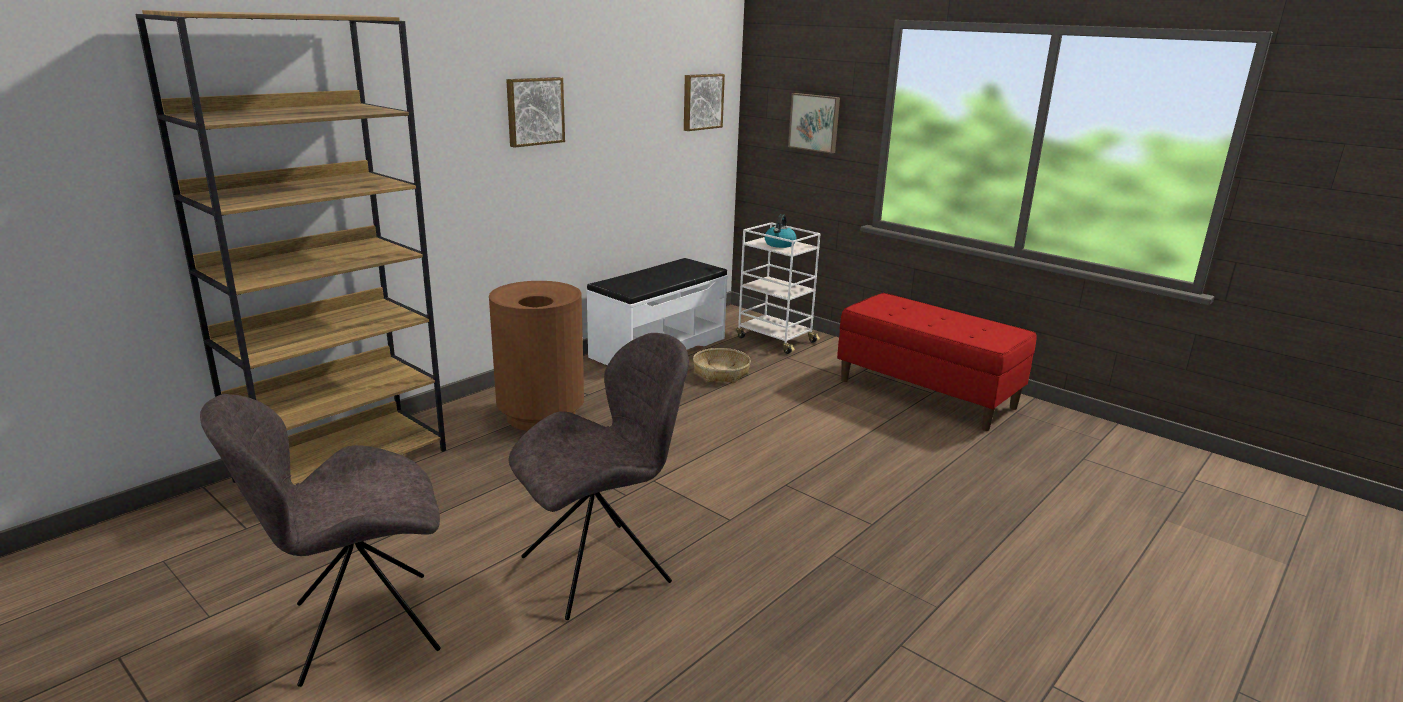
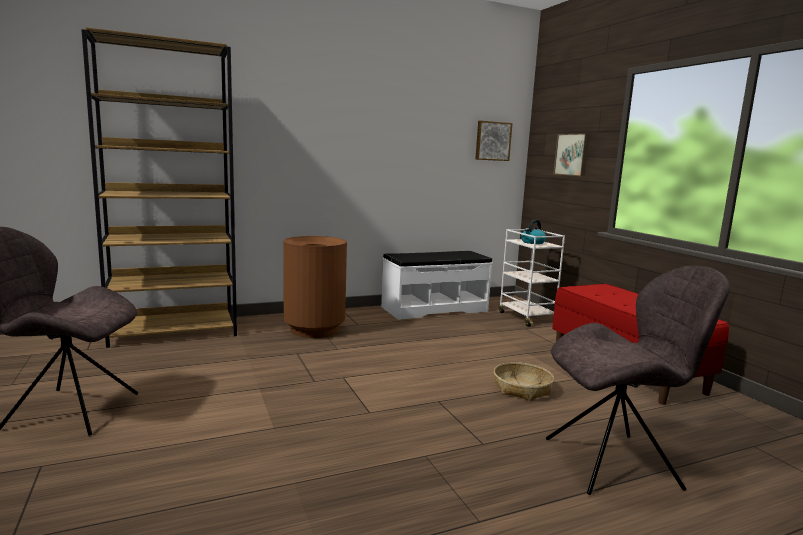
camera: 25 degrees right, 10 degrees down
picture [506,77,565,148] -> none
grey chair [508,333,689,620] -> grey chair moved to [546,266,730,495]
basket [693,348,751,383] -> basket moved to [494,362,554,401]

